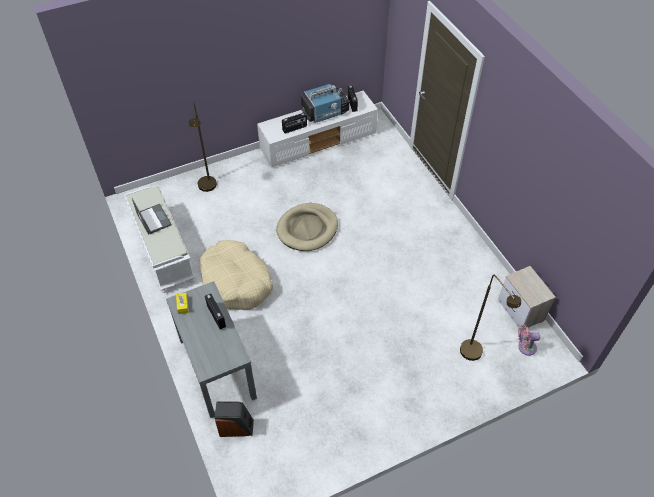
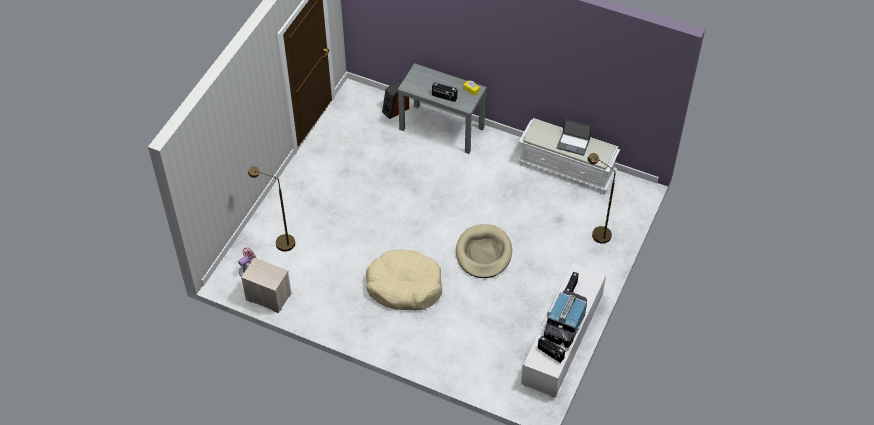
camera: 140 degrees right, 0 degrees up
beige dog bed [200,240,273,310] -> beige dog bed moved to [366,249,442,311]

